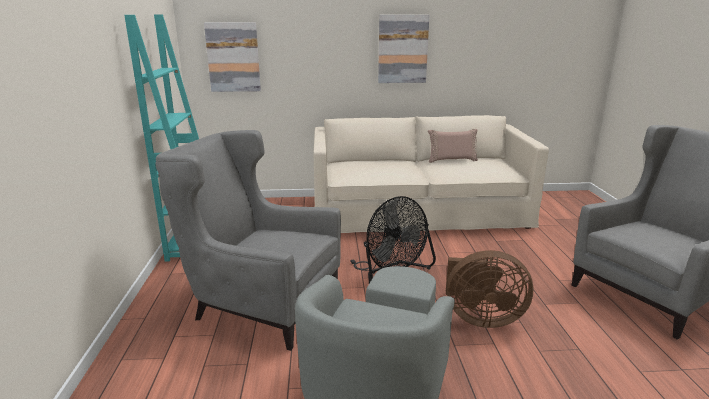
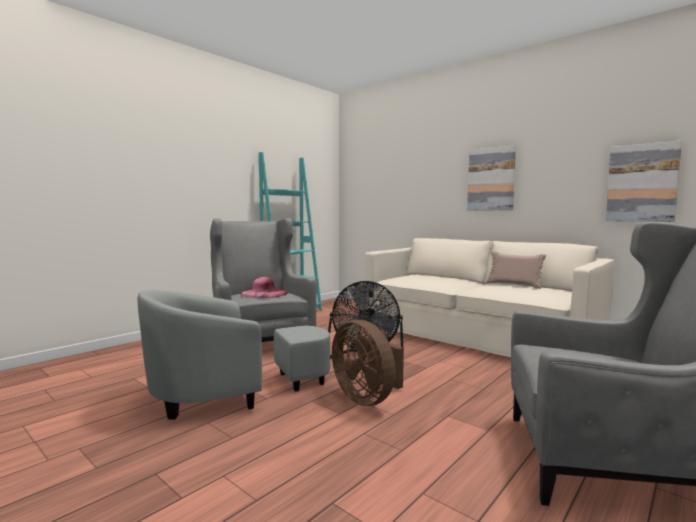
camera: 45 degrees right, 15 degrees down
picture [204,23,261,92] -> picture moved to [606,141,682,222]
none -> pink hat [241,277,288,298]

